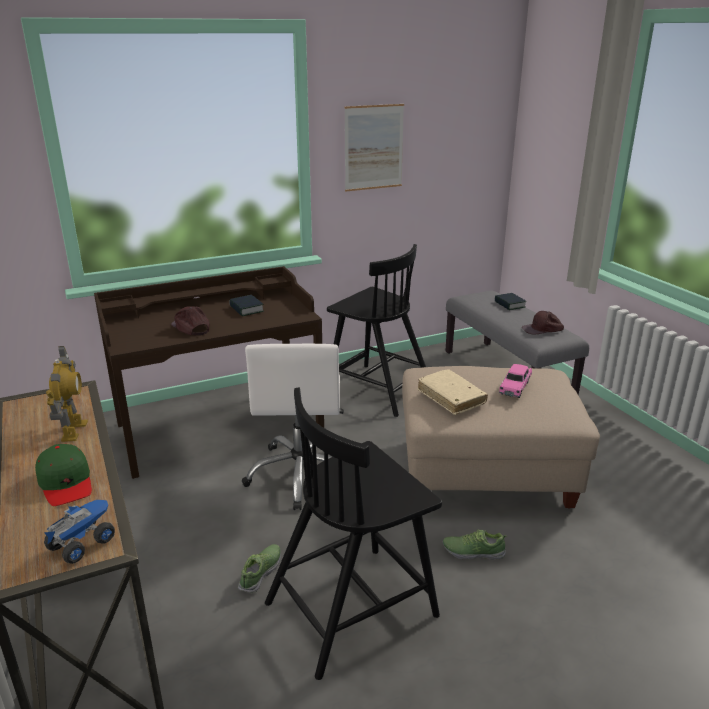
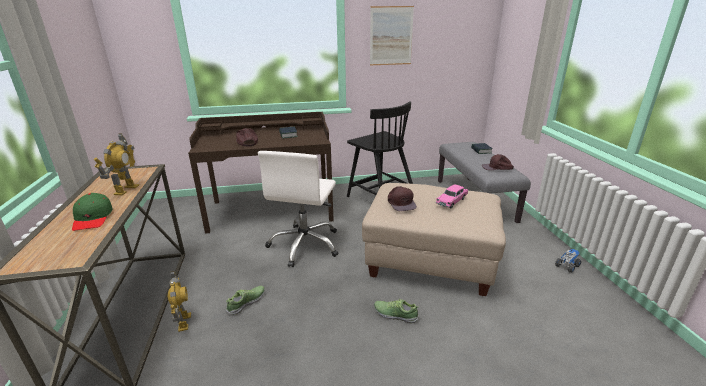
camera: 15 degrees right, 0 degrees up
toy truck [44,500,115,564] -> toy truck moved to [555,249,581,273]
black chair [265,388,442,680] -> none
beige book [418,369,488,415] -> brown cap [388,186,417,211]
none -> toy robot [168,271,191,332]

